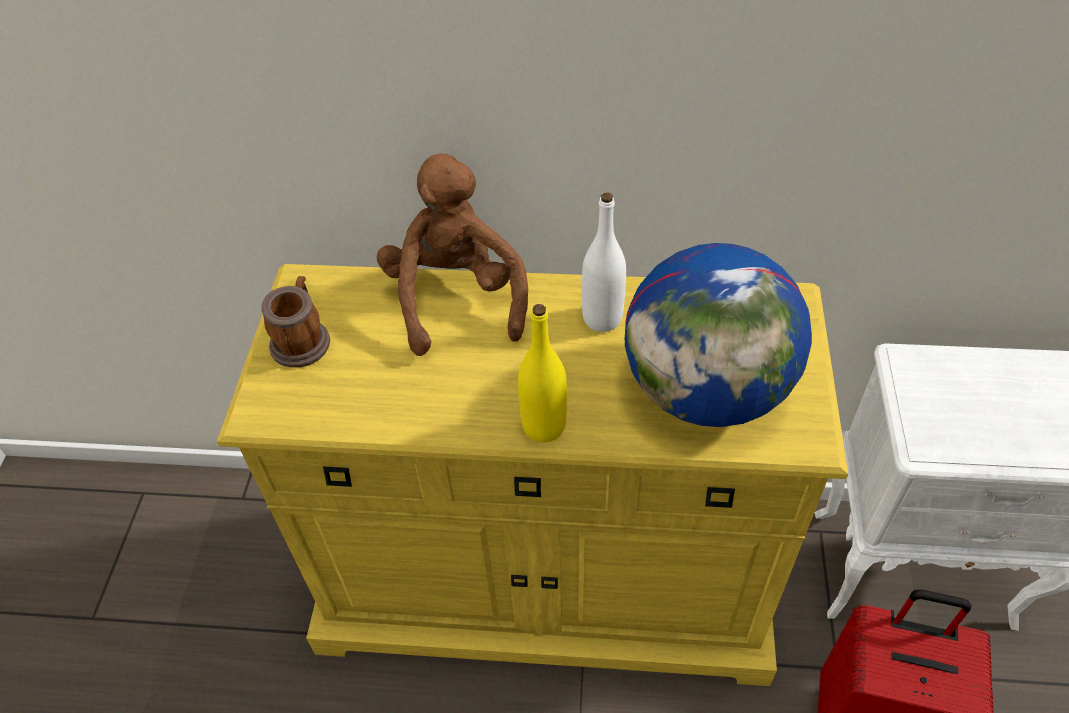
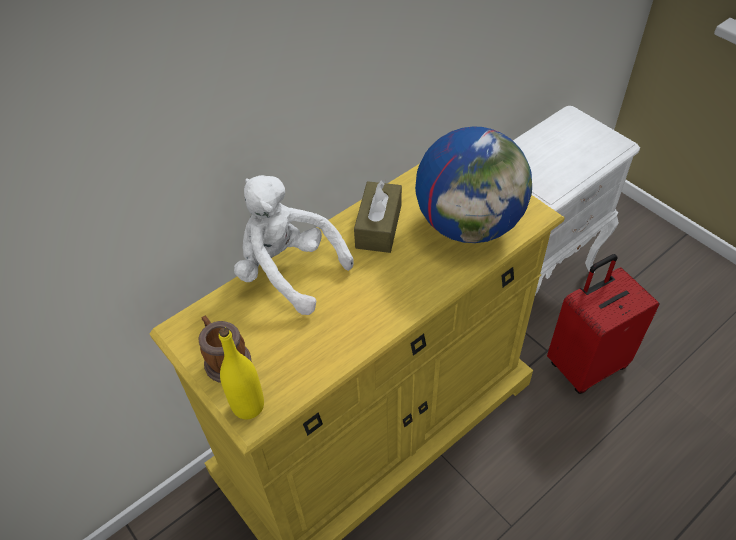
camera: 45 degrees left, 0 degrees up
brown plush toy [377,153,528,356] -> white plush toy [234,175,354,315]
yellow bottle [518,304,567,442] -> yellow bottle moved to [219,328,264,419]
white bottle [582,192,626,332] -> brown tissue box [354,180,402,253]

